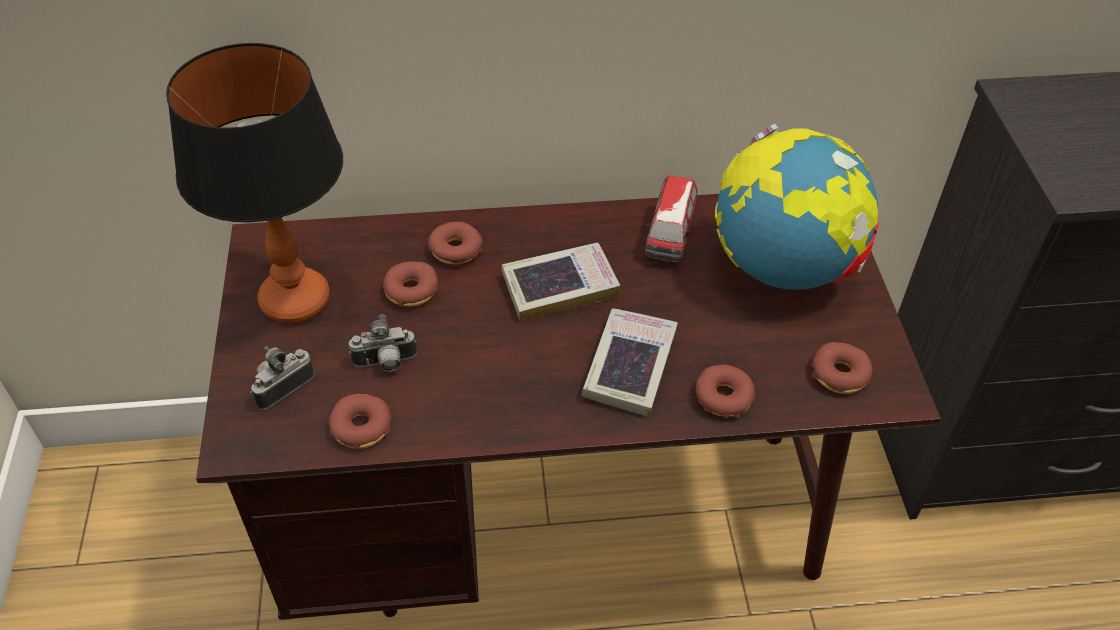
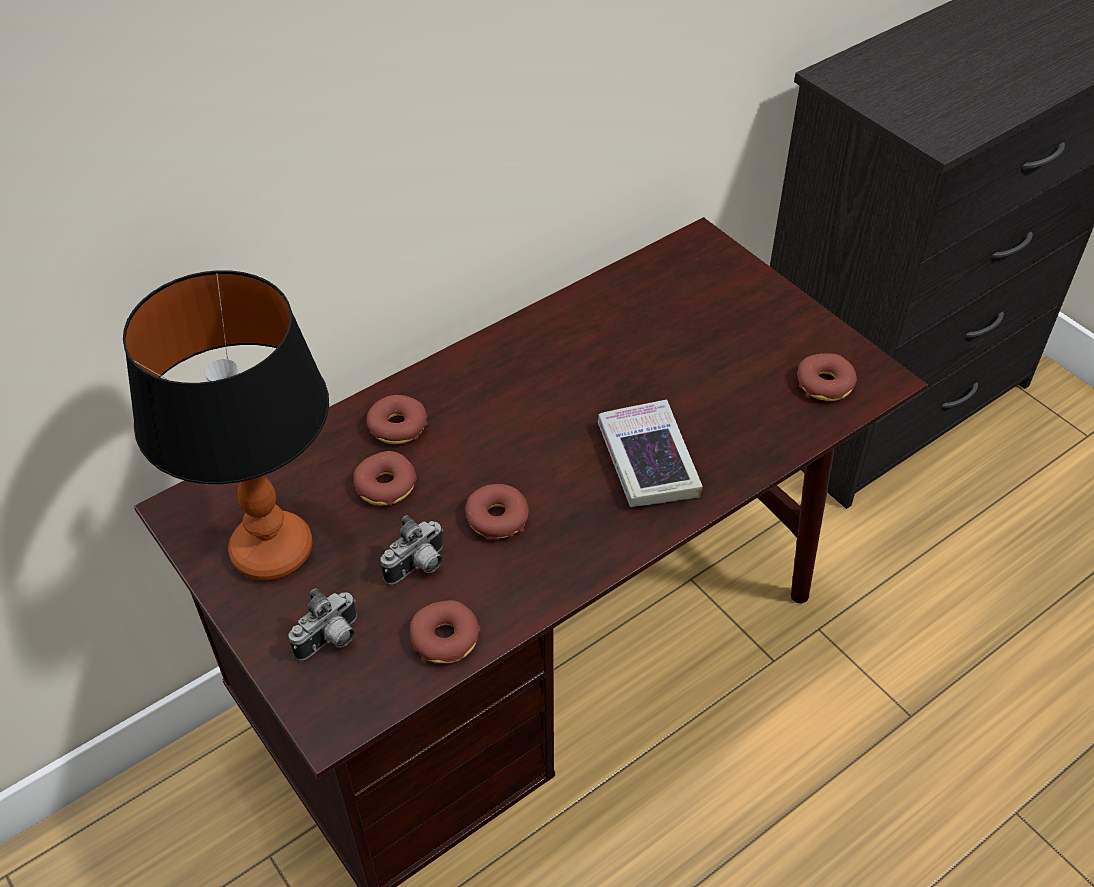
camera: 30 degrees left, 0 degrees up
camera [250,346,314,410] -> camera turned 150 degrees counterclockwise [288,588,357,660]
book [502,242,620,321] -> none
toy car [645,175,697,263] -> none
donut [696,365,755,419] -> donut moved to [465,484,529,540]
globe [715,124,879,290] -> none

